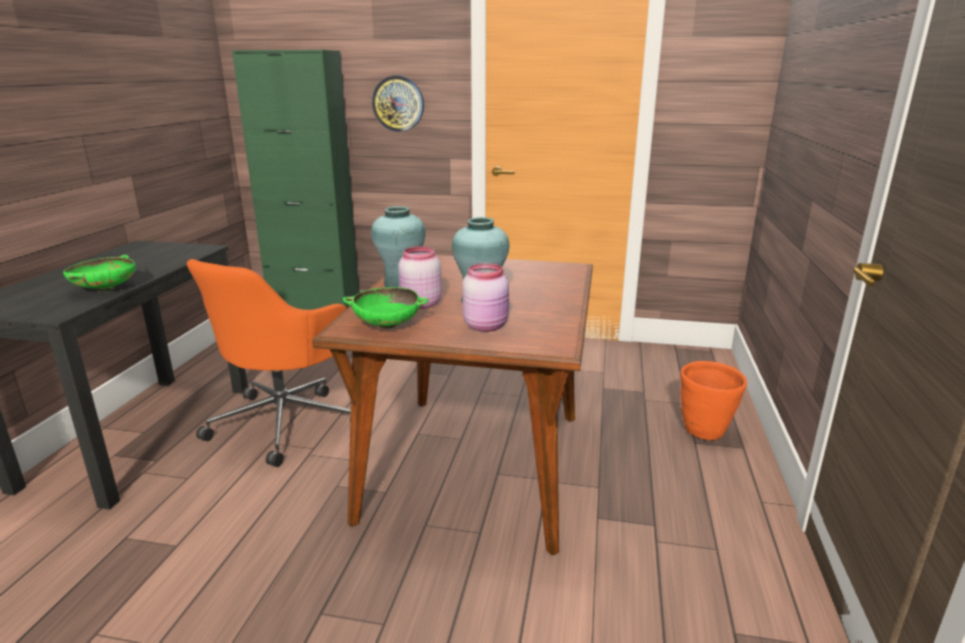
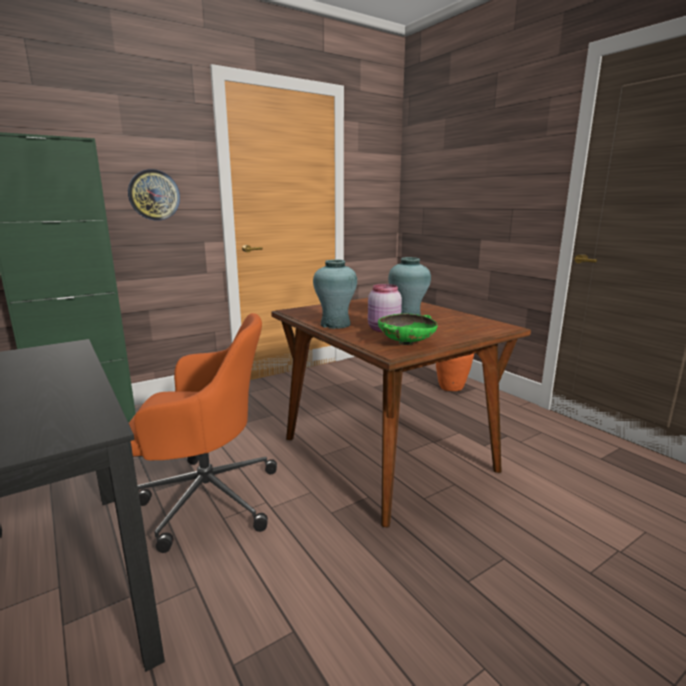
camera: 45 degrees left, 5 degrees down
green bowl [63,255,136,292] -> none
orange office chair [187,259,351,467] -> orange office chair turned 75 degrees counterclockwise [129,313,277,553]
pink jar [462,263,509,332] -> none

